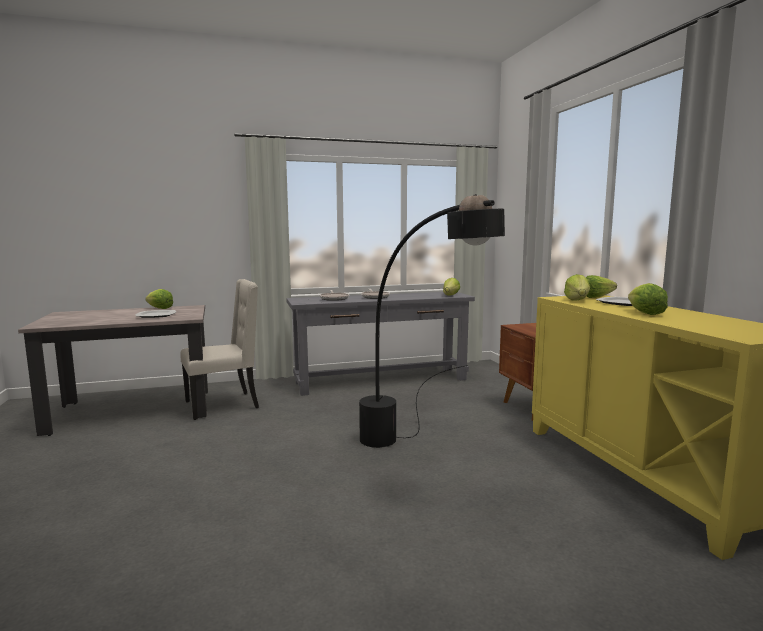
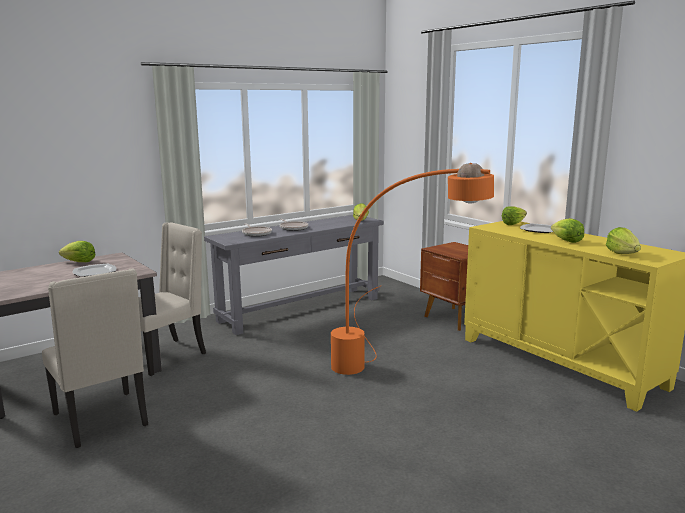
camera: 20 degrees left, 5 degrees up
black floor lamp [359,194,505,448] -> orange floor lamp [331,163,494,375]
lettuce [564,274,590,300] -> lettuce moved to [606,227,641,254]
none -> beige chair [42,268,148,448]

